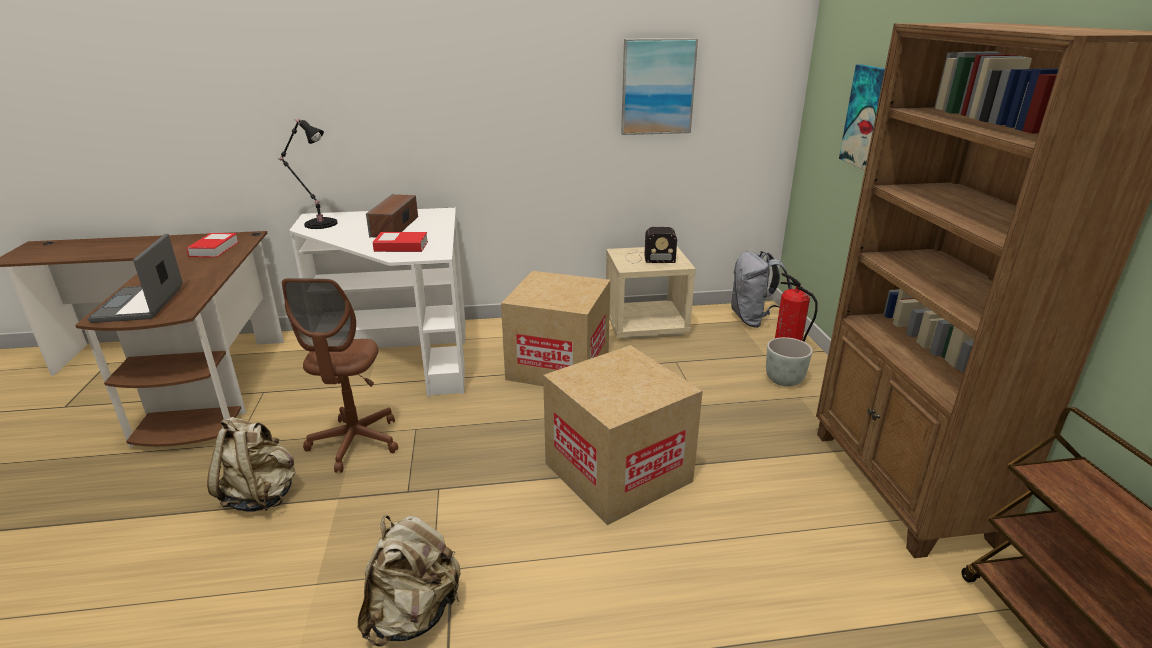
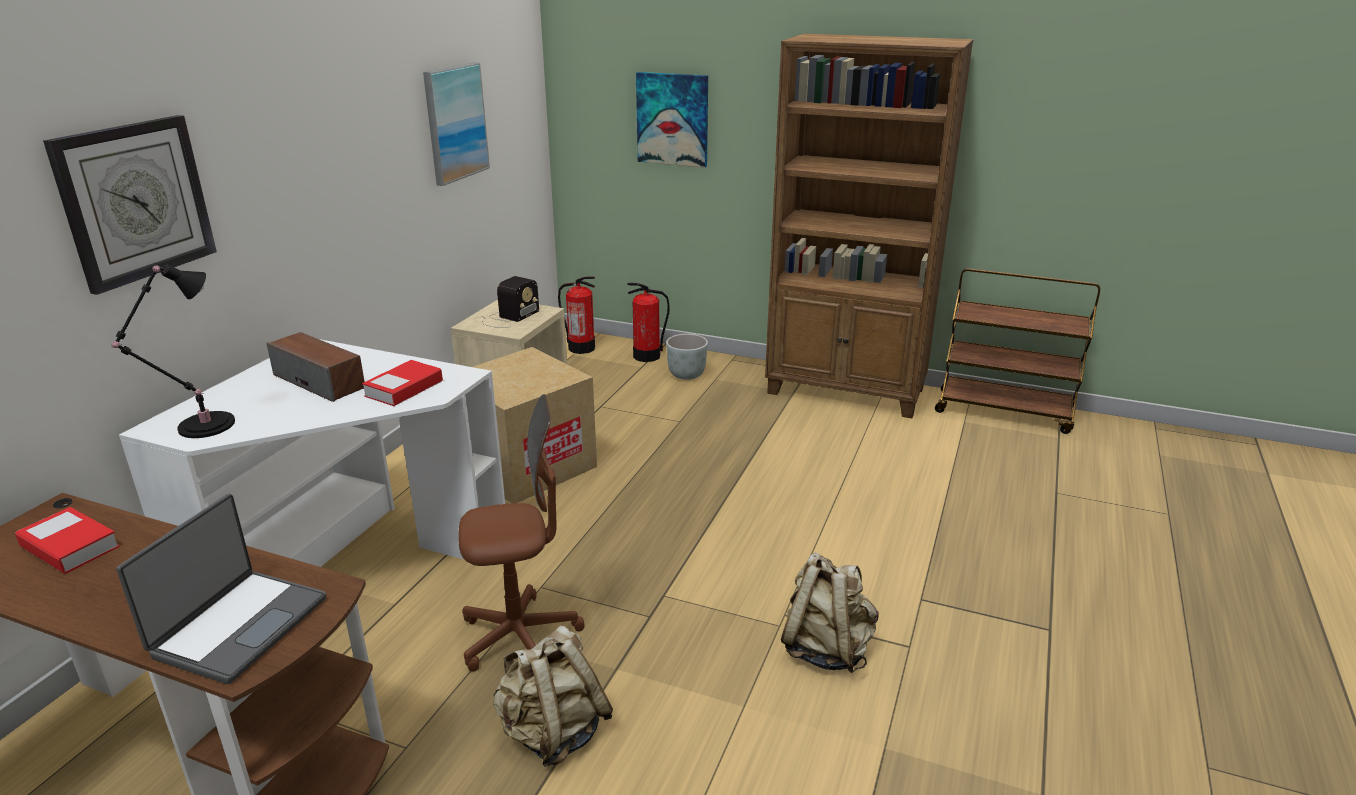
camera: 60 degrees left, 0 degrees up
laptop [88,234,183,323] -> laptop turned 90 degrees counterclockwise [116,494,327,684]
brown office chair [282,278,398,473] -> brown office chair turned 45 degrees counterclockwise [458,394,585,672]
cardboard box [543,345,703,525] -> none
grey backpack [731,251,792,328] -> fire extinguisher [558,276,595,354]
none -> wall clock [43,115,217,295]

